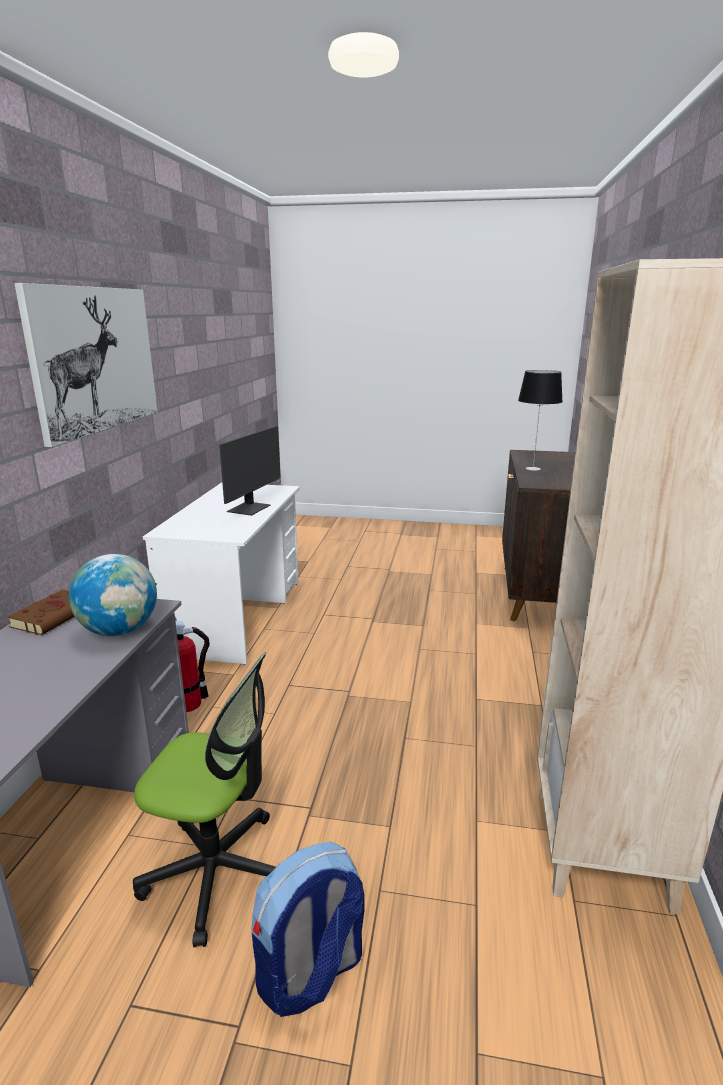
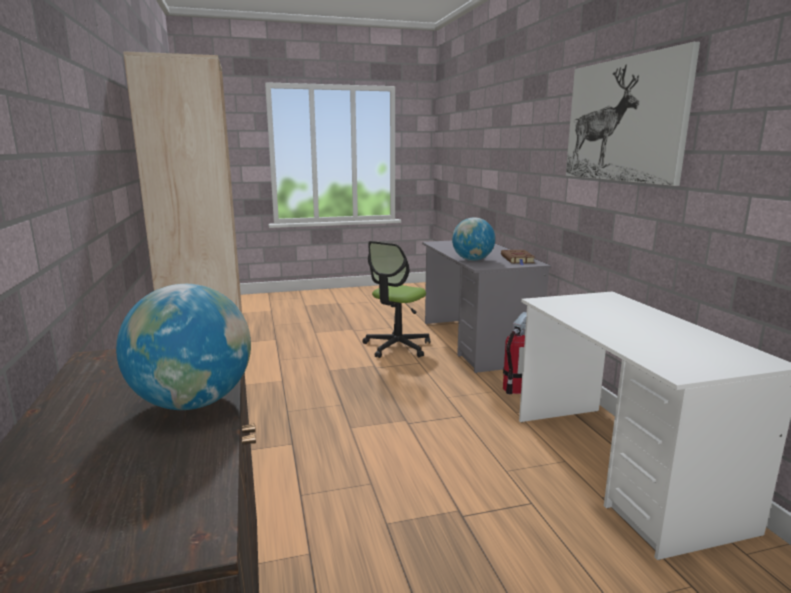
camera: 155 degrees right, 5 degrees down
office chair [133,652,276,947] -> office chair turned 45 degrees counterclockwise [362,241,430,358]
monitor [219,426,281,516] -> none
backpack [251,842,365,1017] -> none
table lamp [518,370,563,471] -> globe [116,284,251,410]

